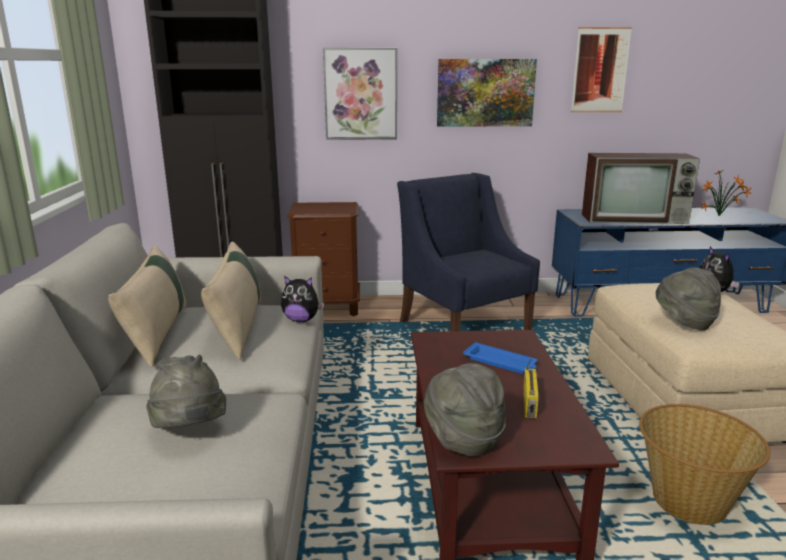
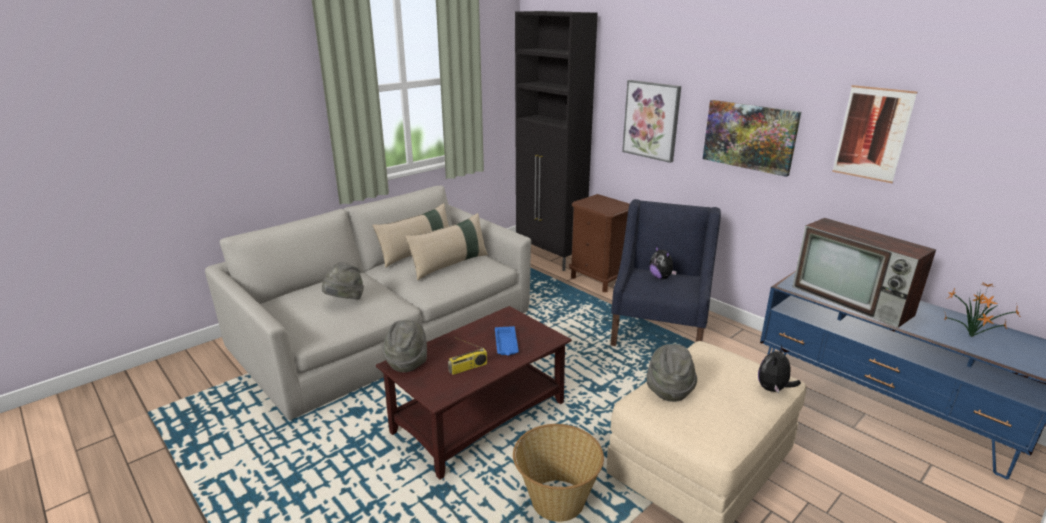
camera: 50 degrees right, 5 degrees up
plush toy [281,276,324,322] -> plush toy moved to [649,246,677,279]

